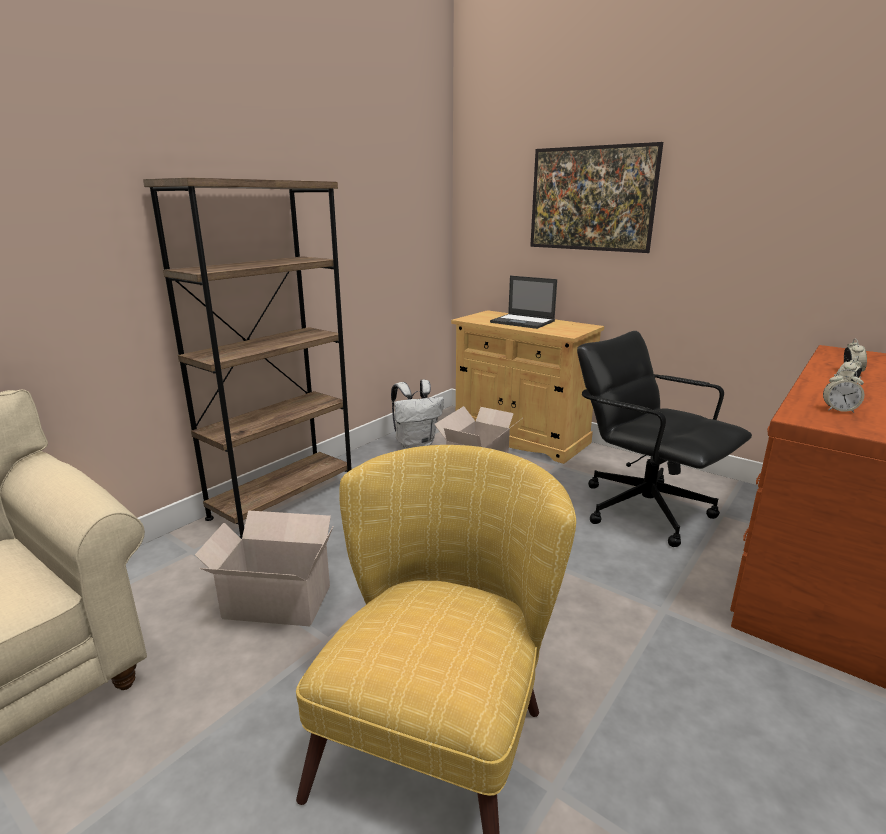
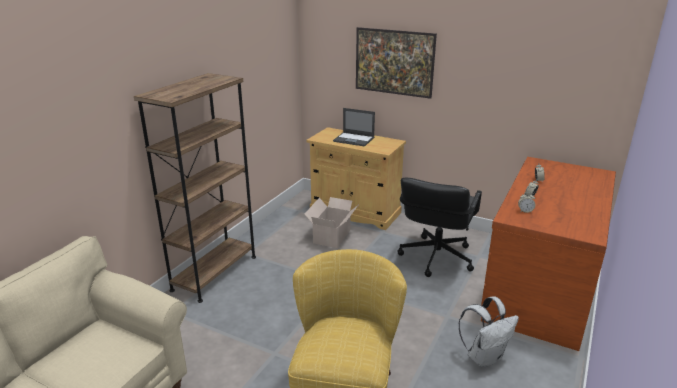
camera: 10 degrees left, 5 degrees up
cardboard box [195,510,333,626] -> none
white backpack [391,380,444,449] -> white backpack moved to [458,296,519,367]
black office chair [577,331,752,547] -> black office chair turned 105 degrees counterclockwise [398,178,482,277]

